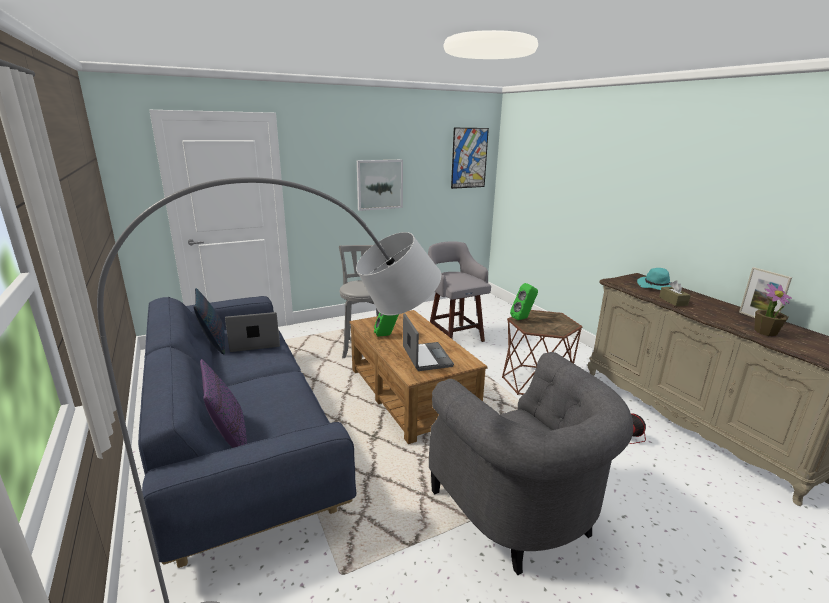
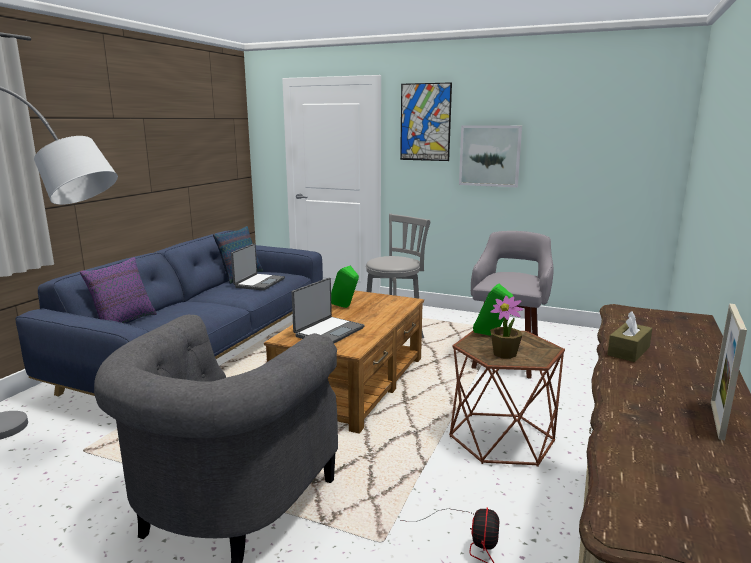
camera: 50 degrees right, 5 degrees down
laptop [225,312,280,352] -> laptop turned 75 degrees clockwise [231,243,285,291]
picture [451,128,489,189] -> picture moved to [400,82,452,161]
turquoise hat [637,268,671,290] -> none
potted plant [754,283,792,337] -> potted plant moved to [490,296,523,359]

